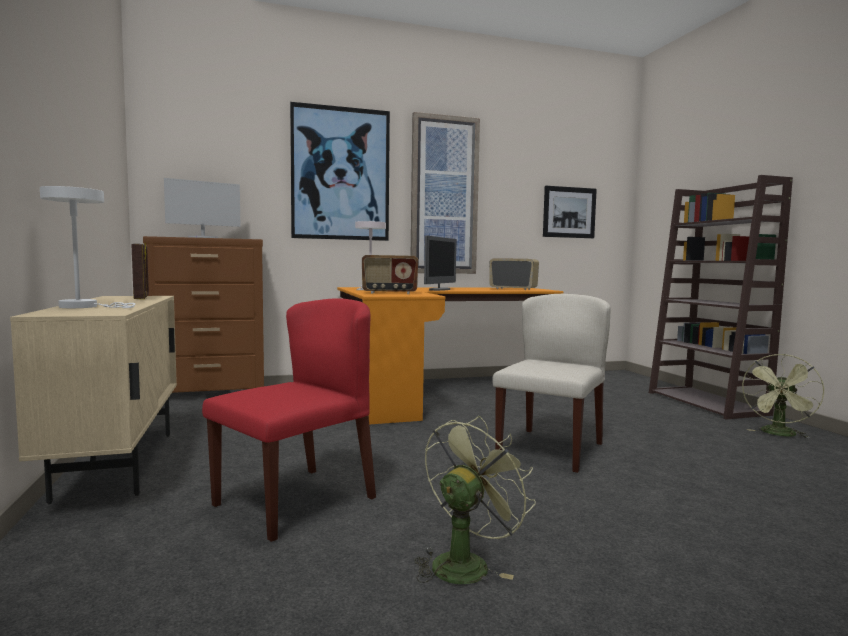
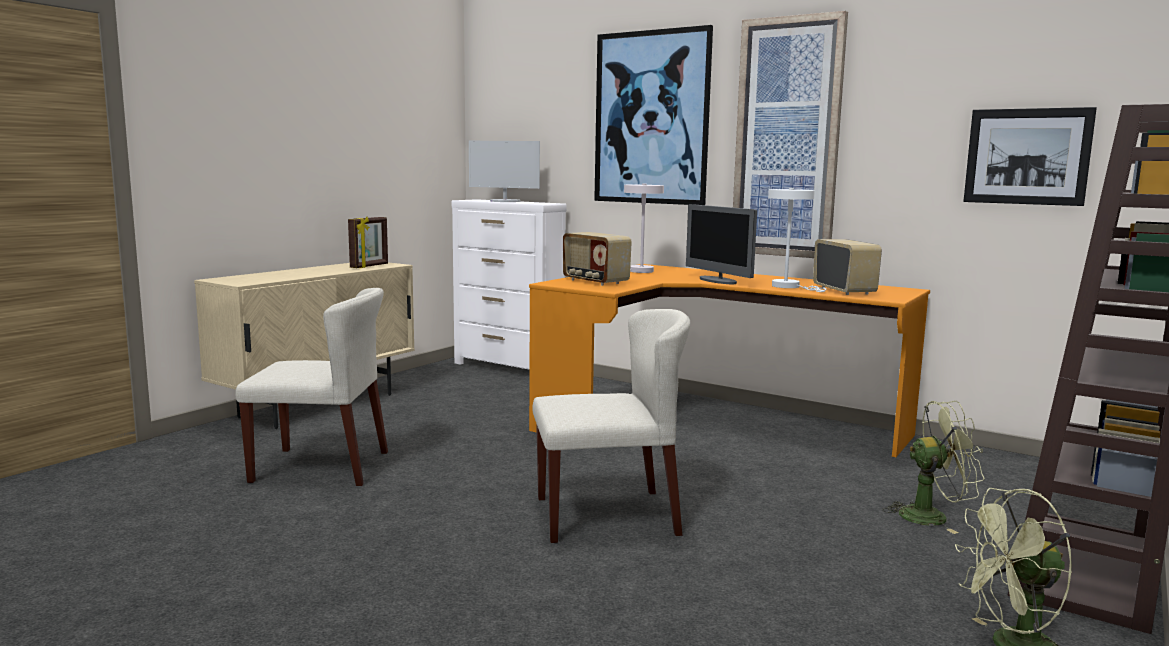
camera: 50 degrees right, 5 degrees up
white table lamp [40,186,135,308] -> white table lamp moved to [768,188,826,292]
brown dresser [143,236,264,393] -> white dresser [452,199,567,370]
red chair [202,298,376,542] -> beige chair [235,288,388,486]
green fan [414,416,536,584] -> green fan moved to [882,401,985,534]
monitor [424,235,457,291] -> monitor turned 75 degrees clockwise [686,204,757,284]

